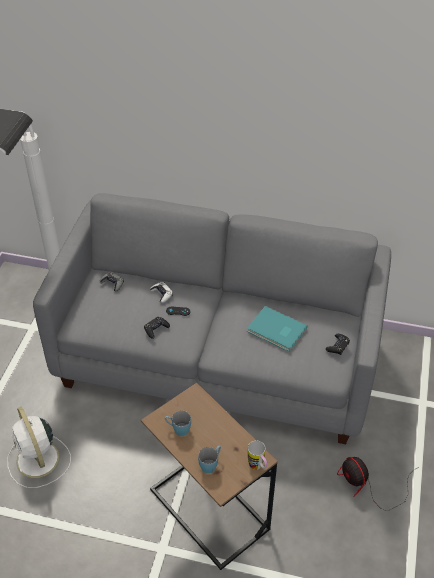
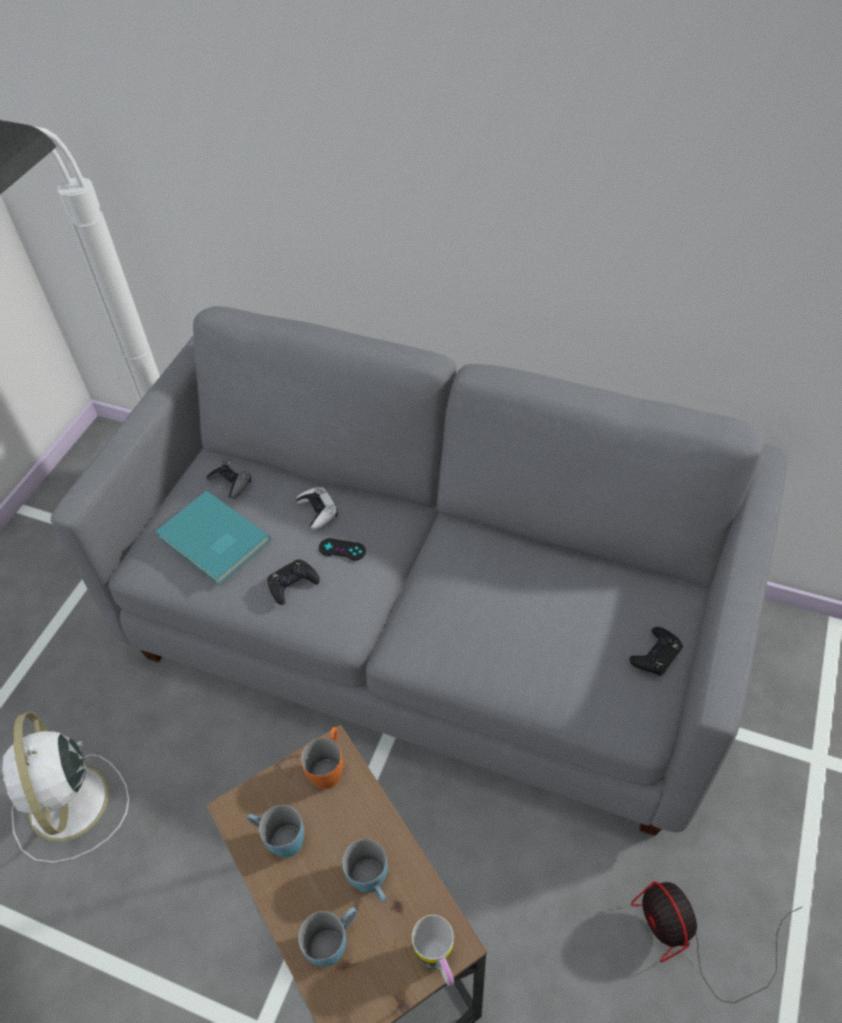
camera: 10 degrees right, 5 degrees up
turquoise book [247,306,307,352] -> turquoise book moved to [155,491,270,585]
none -> orange mug [301,727,343,789]
none -> blue mug [342,839,388,903]

